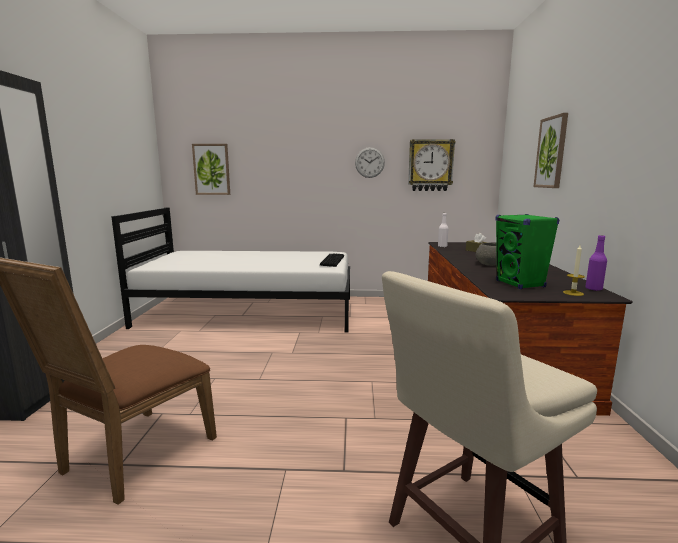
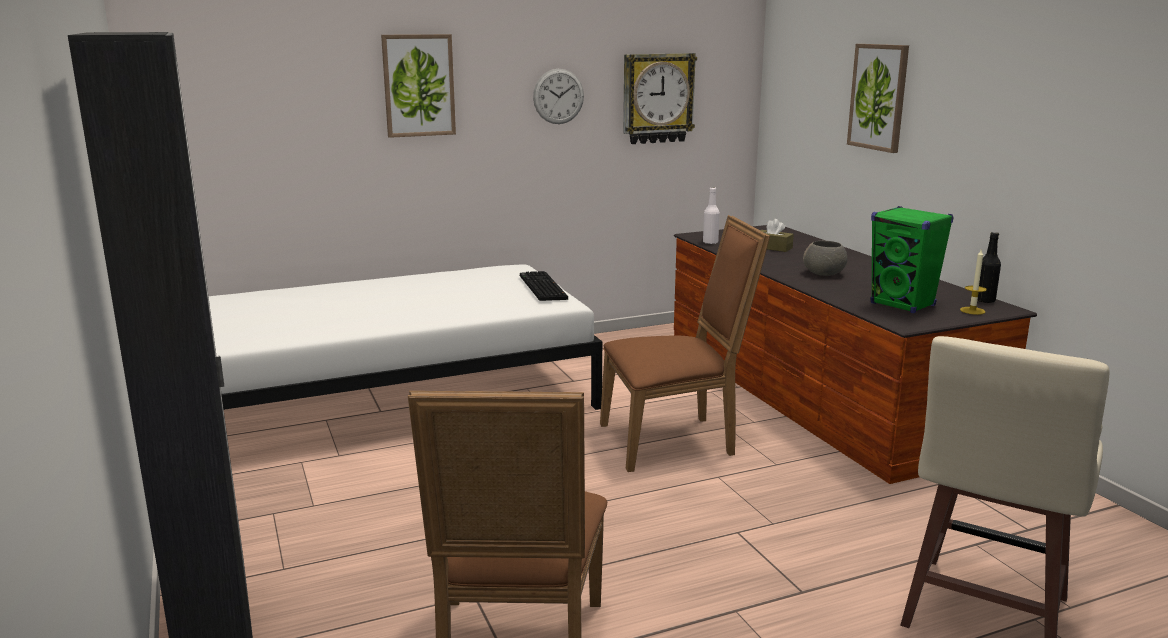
camera: 25 degrees left, 5 degrees up
picture [192,144,230,195] -> picture moved to [381,34,456,138]
purple bottle [585,235,607,291] -> black bottle [977,232,1001,303]
none -> brown chair [600,215,770,472]

